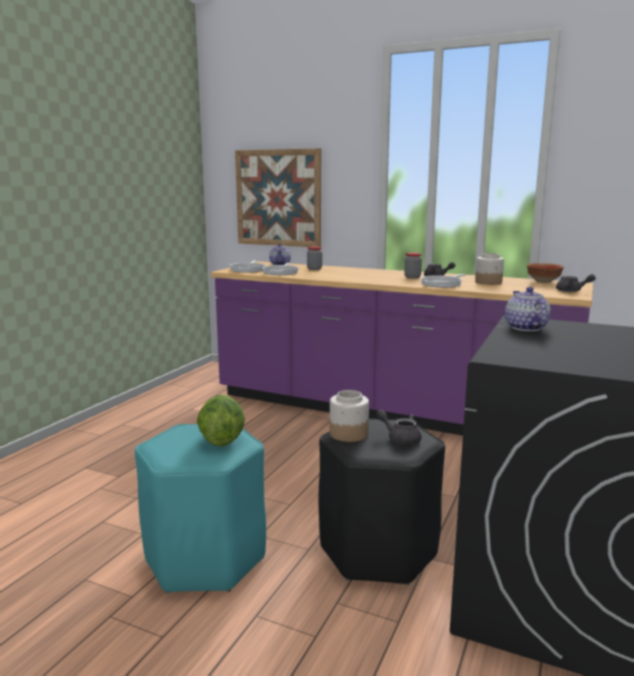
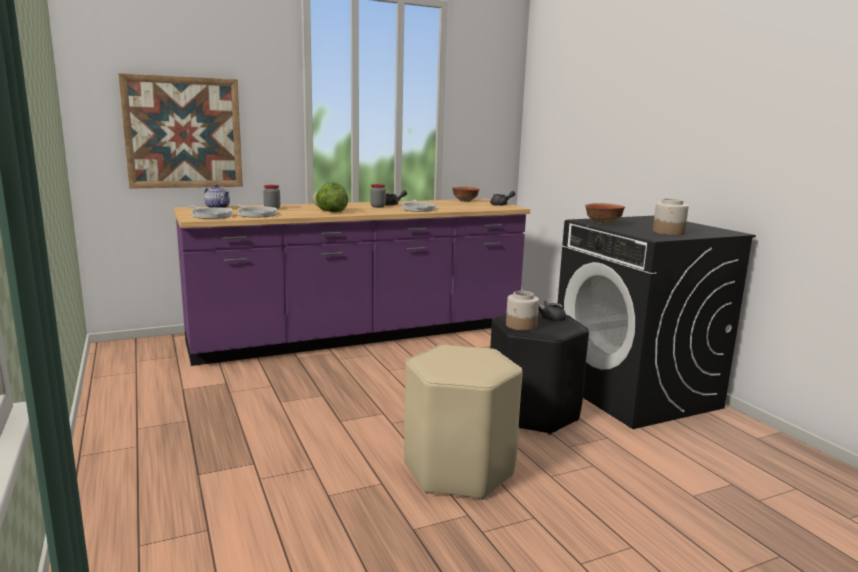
camera: 50 degrees left, 0 degrees up
turquoise stool [135,424,266,593] -> beige stool [404,345,523,500]
lettuce [197,395,245,447] -> lettuce moved to [312,182,348,212]
jar [475,253,504,285] -> jar moved to [653,199,689,236]
teapot [505,287,551,331] -> bowl [585,203,625,225]

